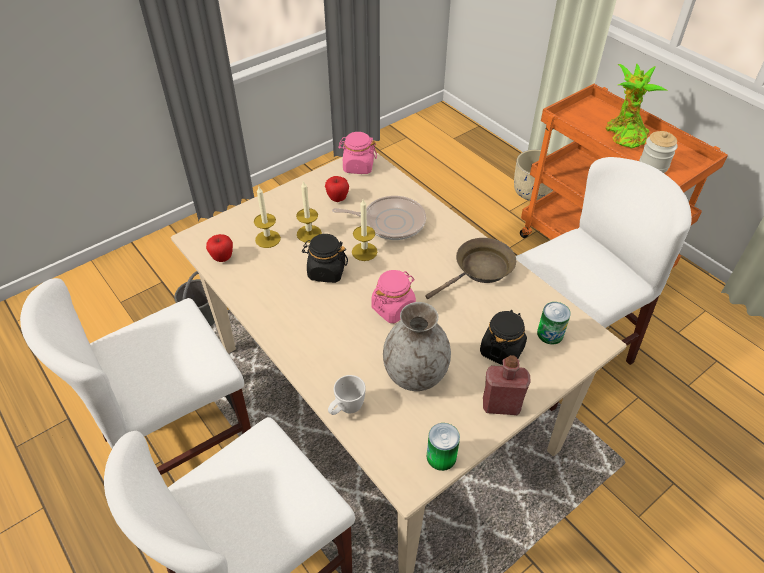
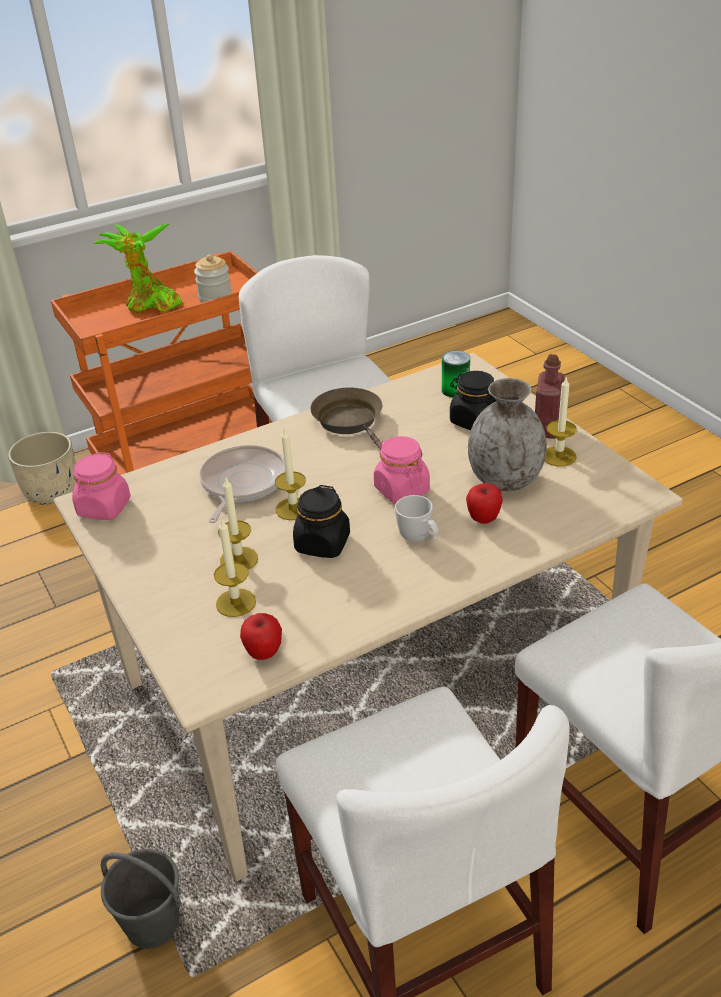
camera: 80 degrees left, 10 degrees down
apple [325,176,349,202] -> apple moved to [466,483,503,524]
white mug [328,375,366,415] -> white mug moved to [395,495,439,542]
can [426,423,460,471] -> none
none -> candle [545,376,577,467]

